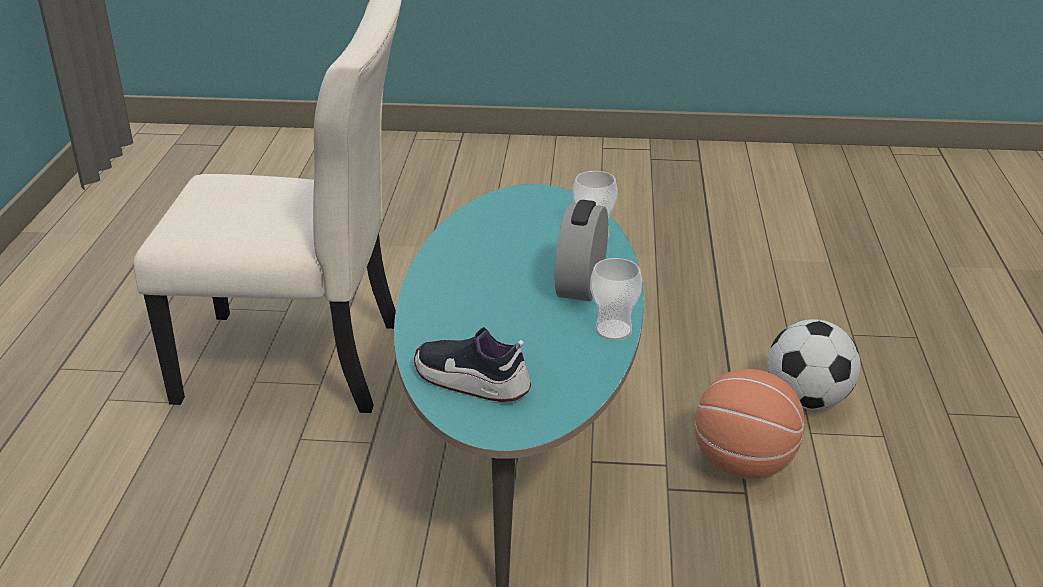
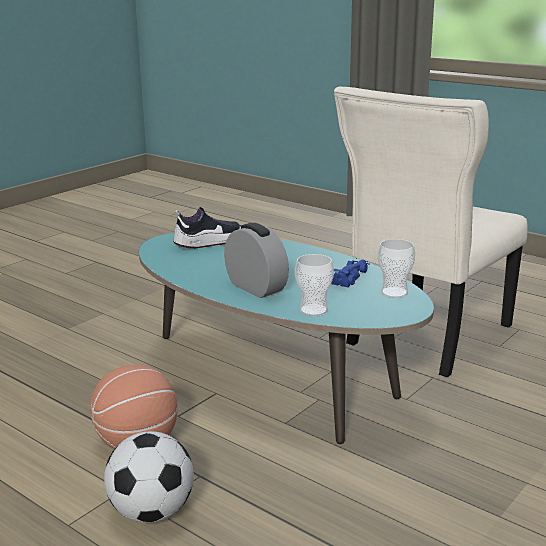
camera: 125 degrees right, 10 degrees down
cup [590,258,642,341] -> cup moved to [378,239,415,298]
none -> blue toy car [331,259,370,287]

